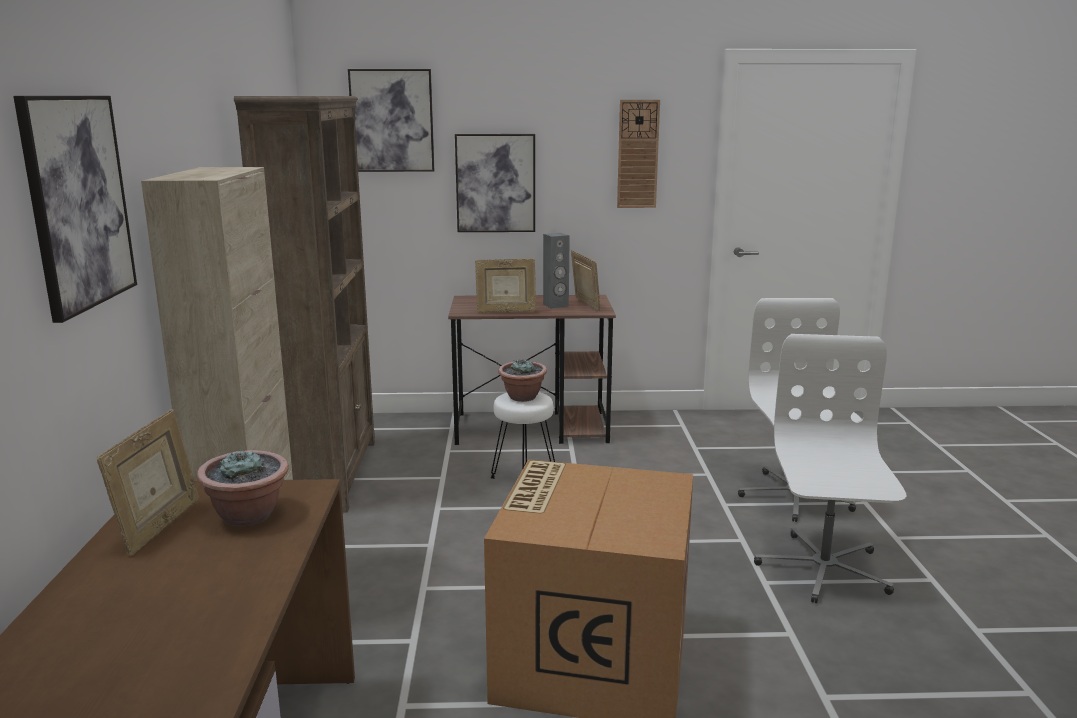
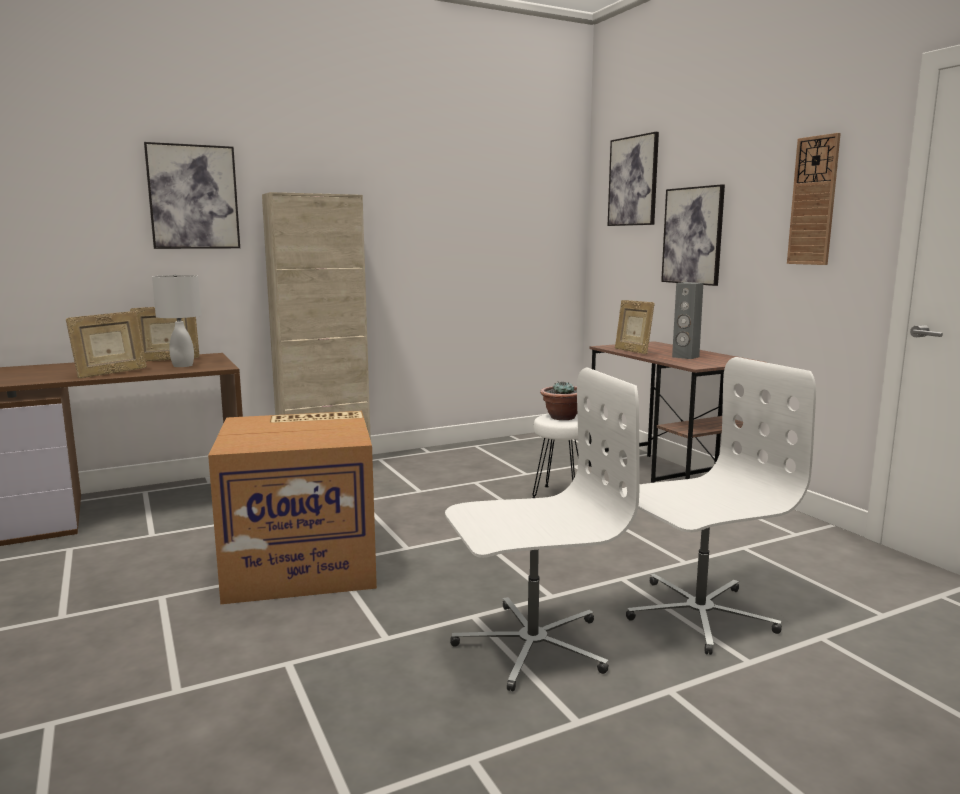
camera: 65 degrees right, 5 degrees down
potted plant [197,449,289,527] -> white table lamp [152,274,201,367]
brown bookcase [234,96,375,513] -> none
picture frame [571,250,601,311] -> picture frame moved to [66,311,147,378]

